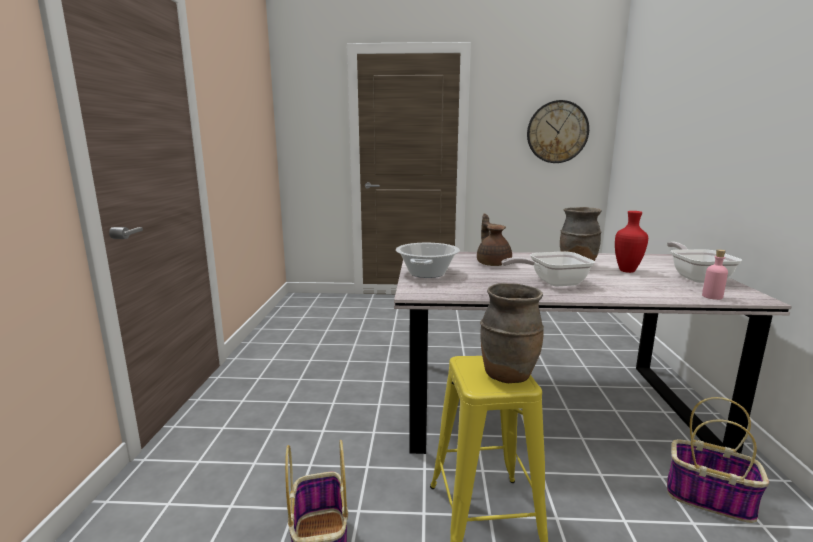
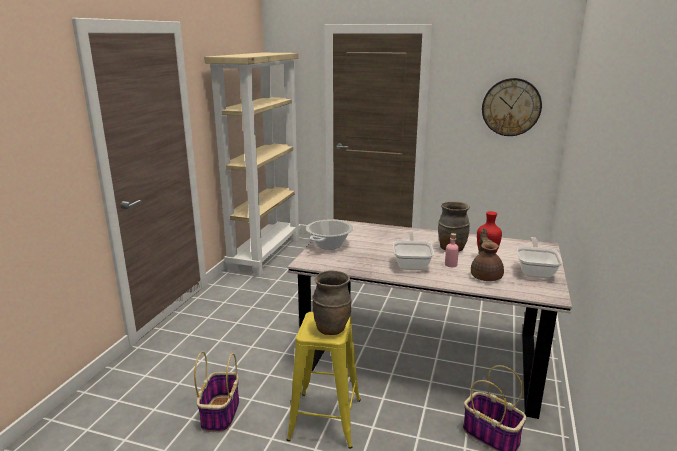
camera: 15 degrees right, 5 degrees up
brown teapot [477,214,512,266] -> brown teapot moved to [471,228,504,281]
frying pan [501,252,595,287] -> frying pan turned 90 degrees clockwise [393,231,434,270]
pink bottle [702,249,728,300] -> pink bottle moved to [445,233,459,267]
none -> beige bookcase [204,53,301,277]

